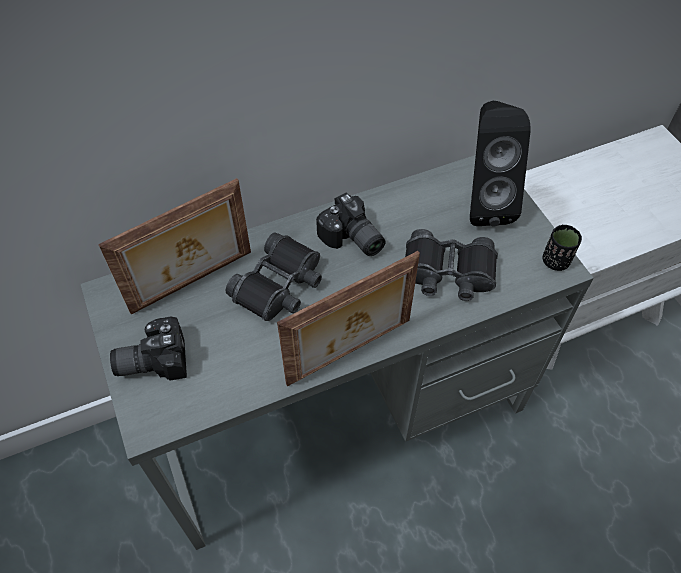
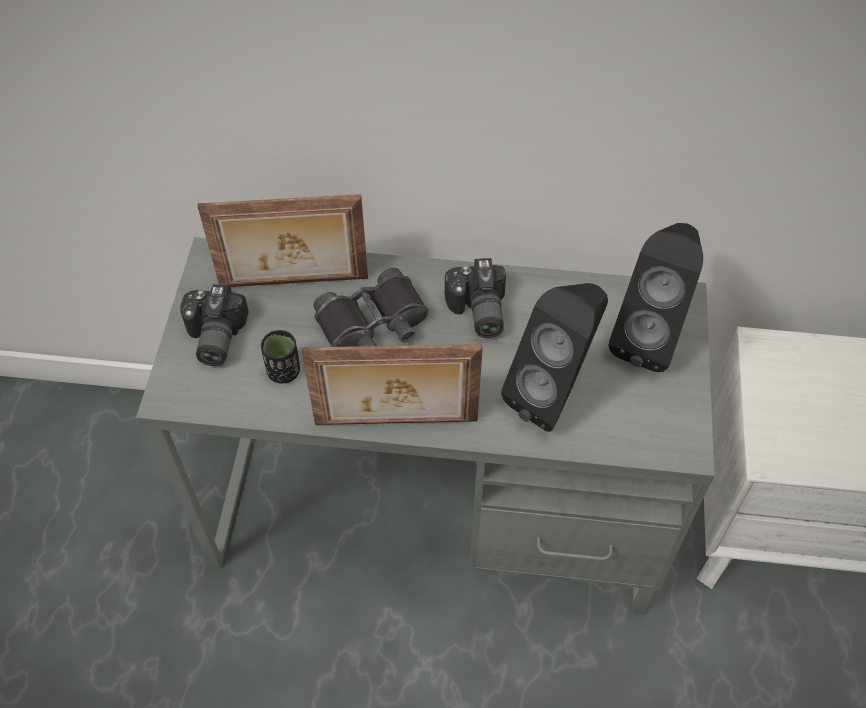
camera: 30 degrees right, 0 degrees up
camera [110,317,187,380] -> camera turned 105 degrees counterclockwise [180,284,249,366]
black binoculars [405,229,498,301] -> black speaker [501,283,608,432]
black cup [543,225,582,271] -> black cup moved to [261,330,300,384]

